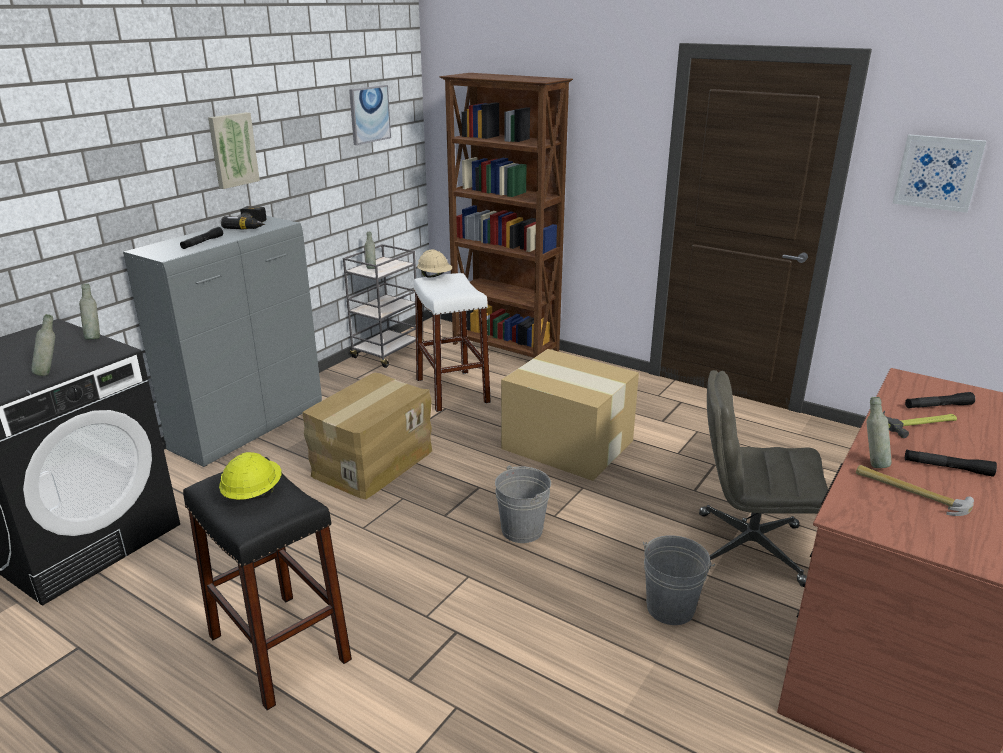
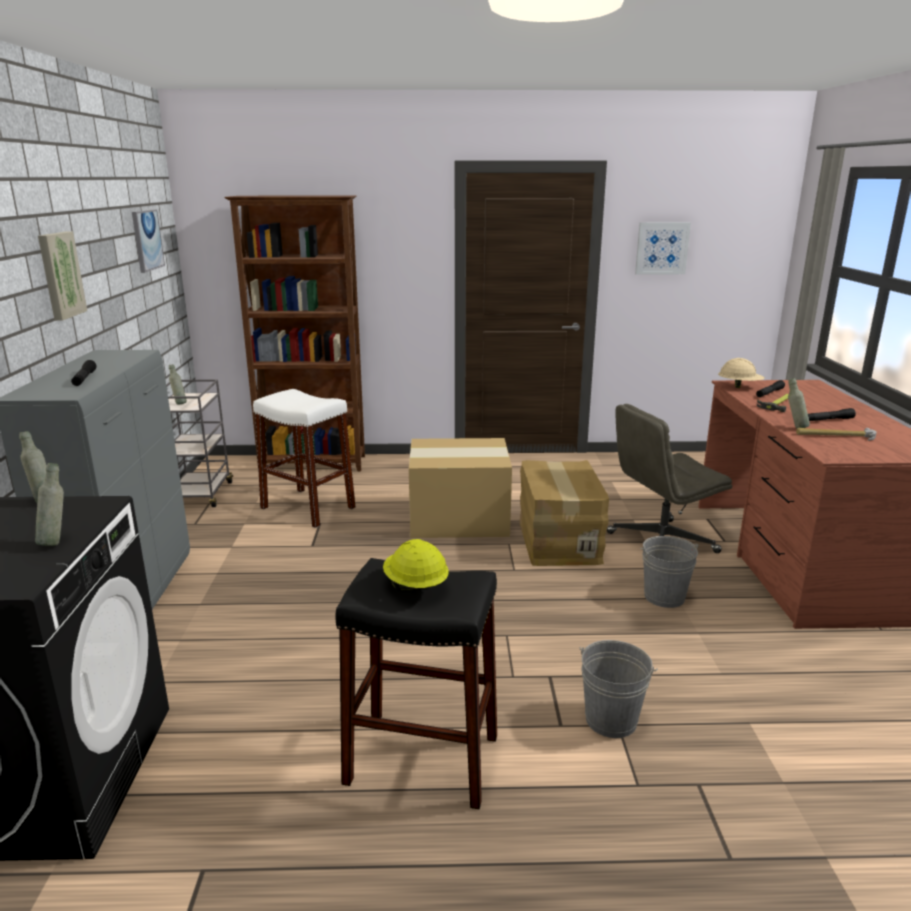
camera: 35 degrees left, 5 degrees down
power drill [221,206,266,230] -> none
cardboard box [302,372,432,499] -> cardboard box moved to [520,460,609,566]
beige hard hat [417,249,452,277] -> beige hard hat moved to [718,358,765,388]
grey bucket [495,465,551,543] -> grey bucket moved to [580,640,658,738]

